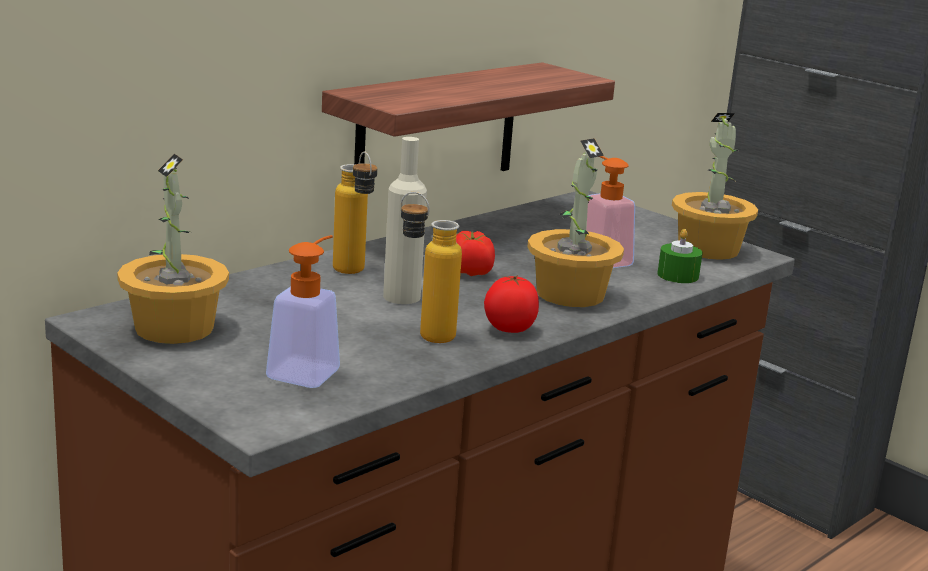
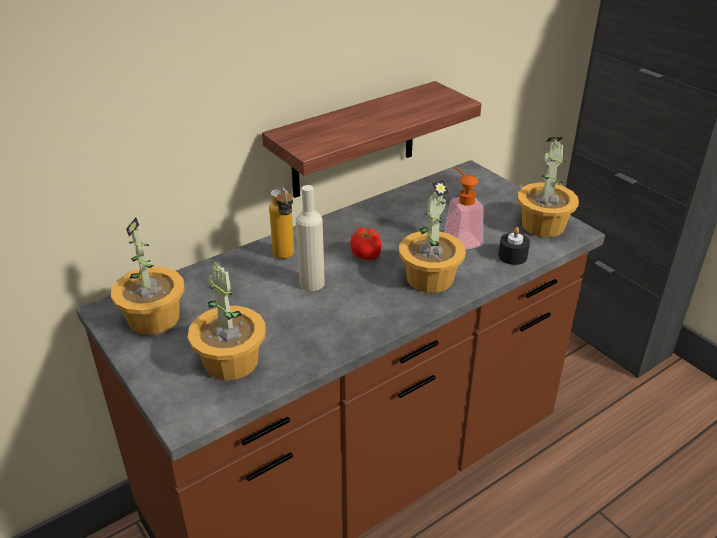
camera: 10 degrees right, 15 degrees up
soap dispenser [266,235,340,388] -> potted plant [188,262,266,380]
bottle [400,192,462,343] -> none
tomato [484,275,539,333] -> none
green candle [658,229,703,283] -> black candle [498,227,530,265]

